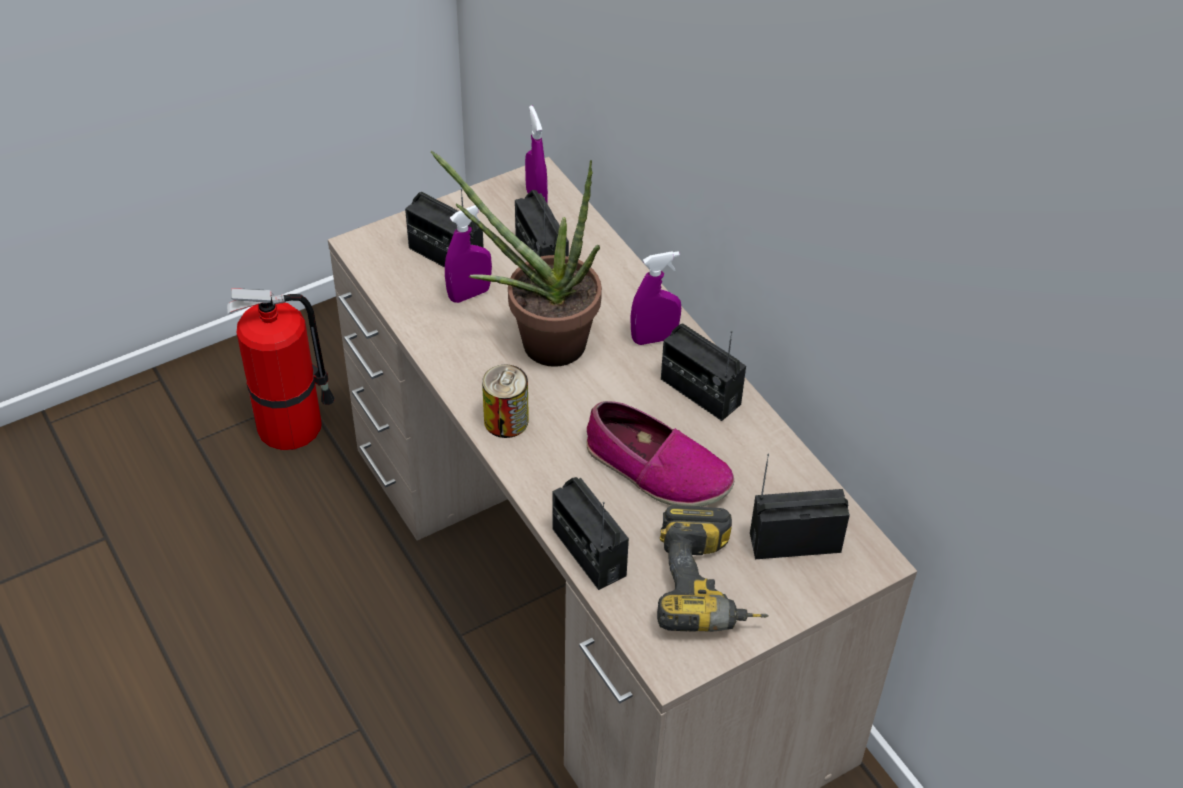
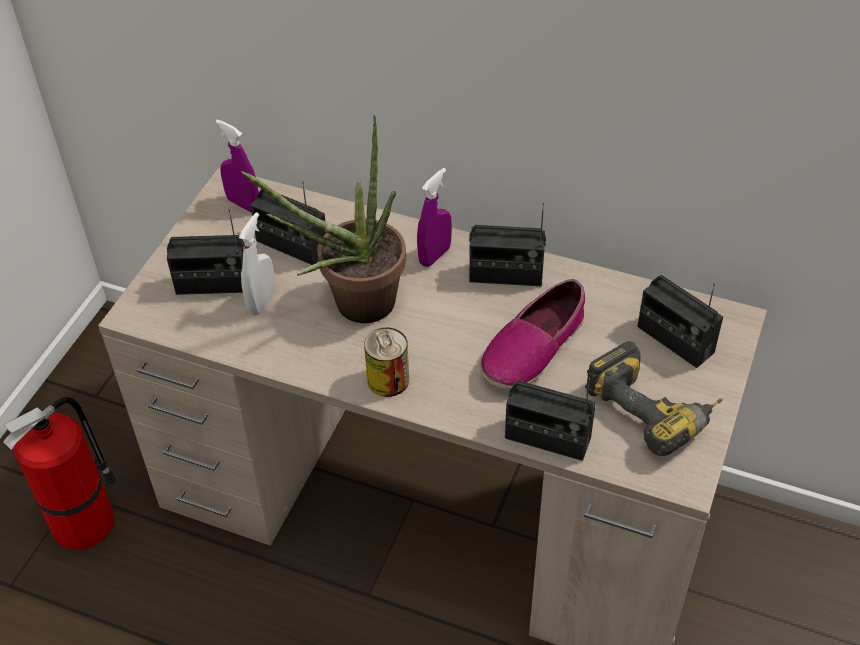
camera: 35 degrees left, 0 degrees up
purple spray bottle [445,205,492,303] -> white spray bottle [239,212,275,315]
shoe [586,401,734,507] -> shoe turned 135 degrees clockwise [480,279,585,390]
radio [750,453,850,559] -> radio turned 90 degrees counterclockwise [637,275,723,368]

